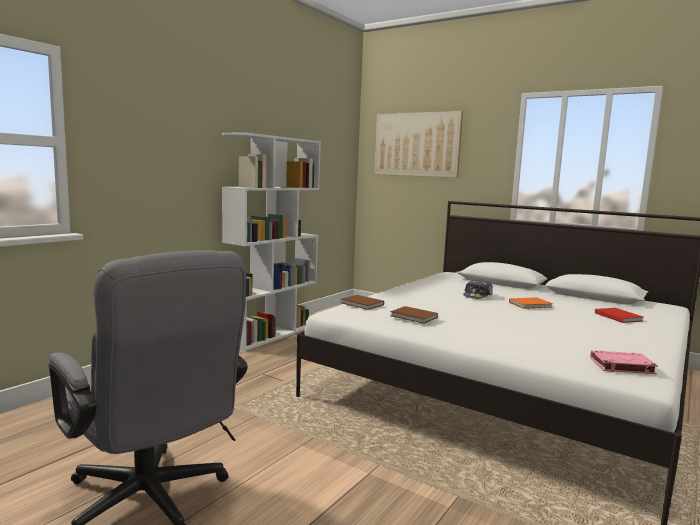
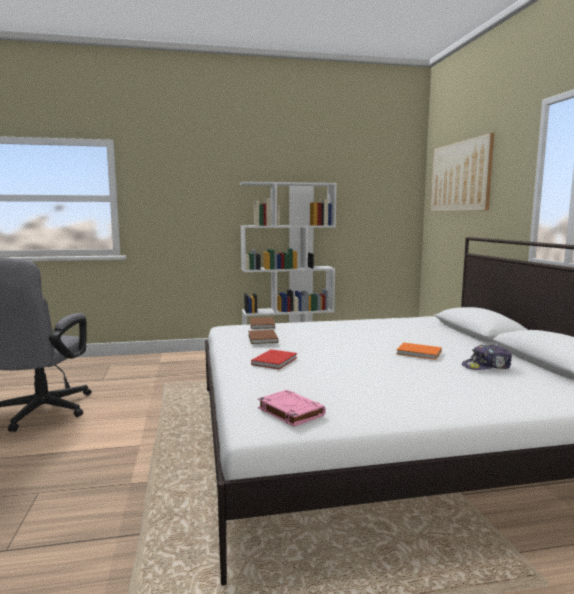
camera: 45 degrees right, 0 degrees up
cap [463,279,493,299] -> cap moved to [462,345,512,370]
red book [595,308,643,323] -> red book moved to [251,349,297,369]

